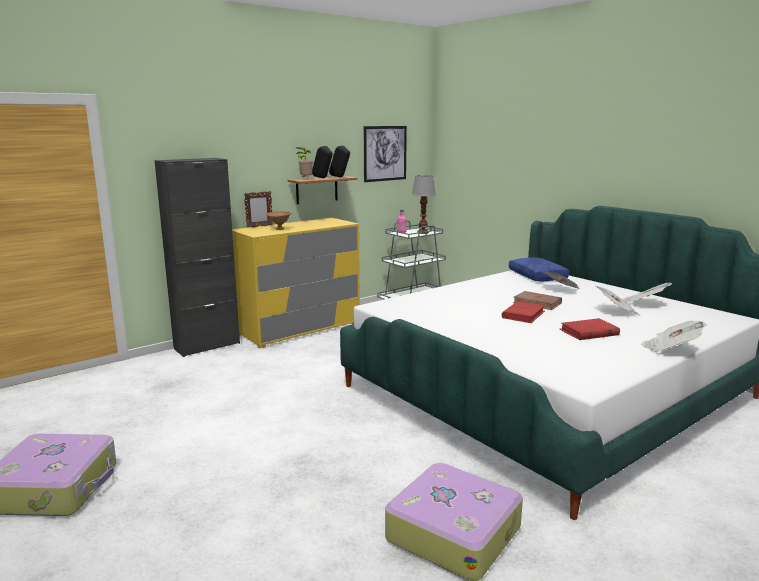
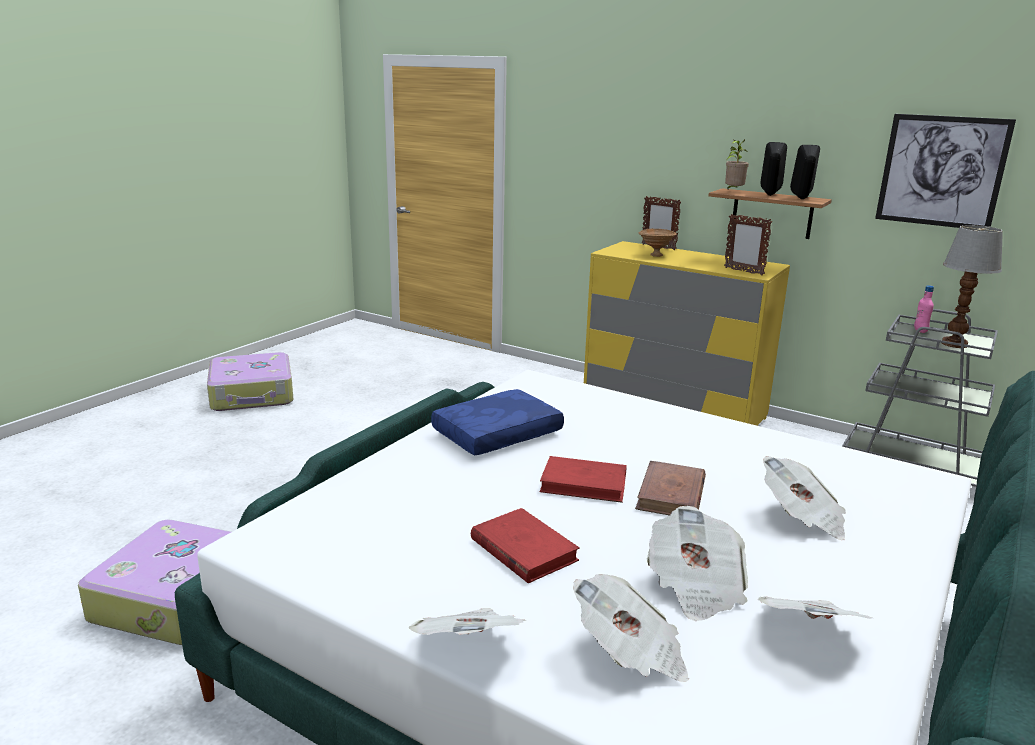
camera: 70 degrees right, 5 degrees up
black cabinet [155,158,240,357] -> none
blue pillow [509,257,569,282] -> blue pillow moved to [431,389,564,455]
none -> newspaper [573,574,689,682]
none -> picture frame [724,214,772,275]

